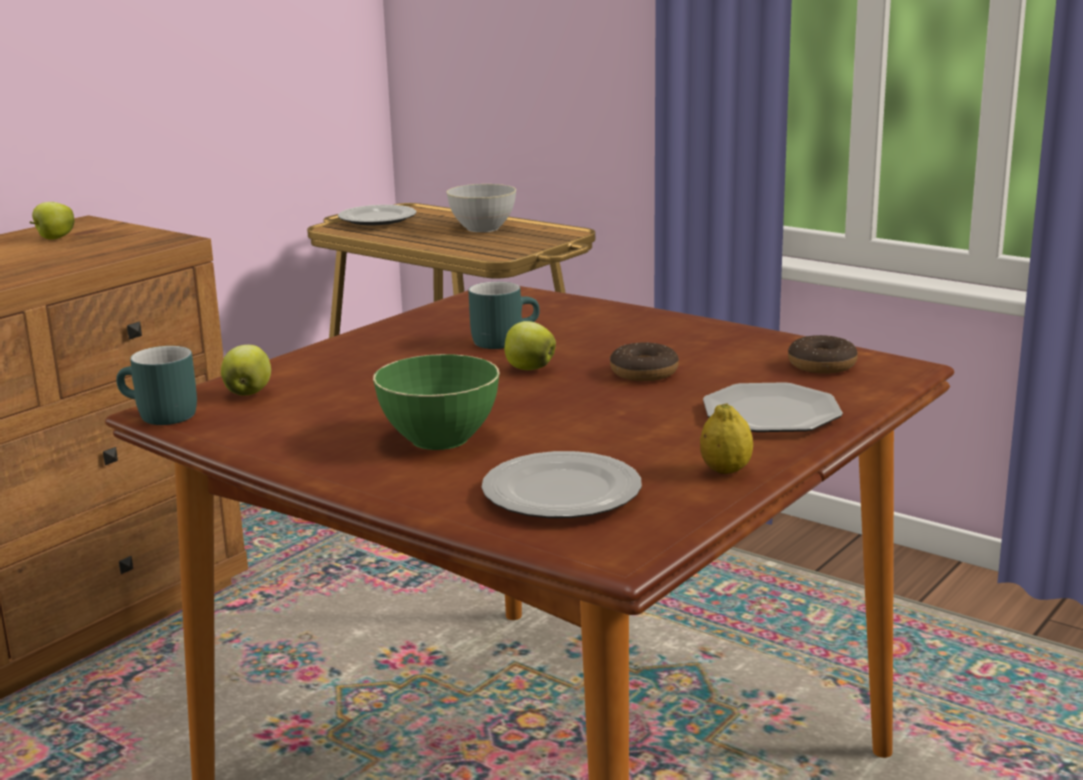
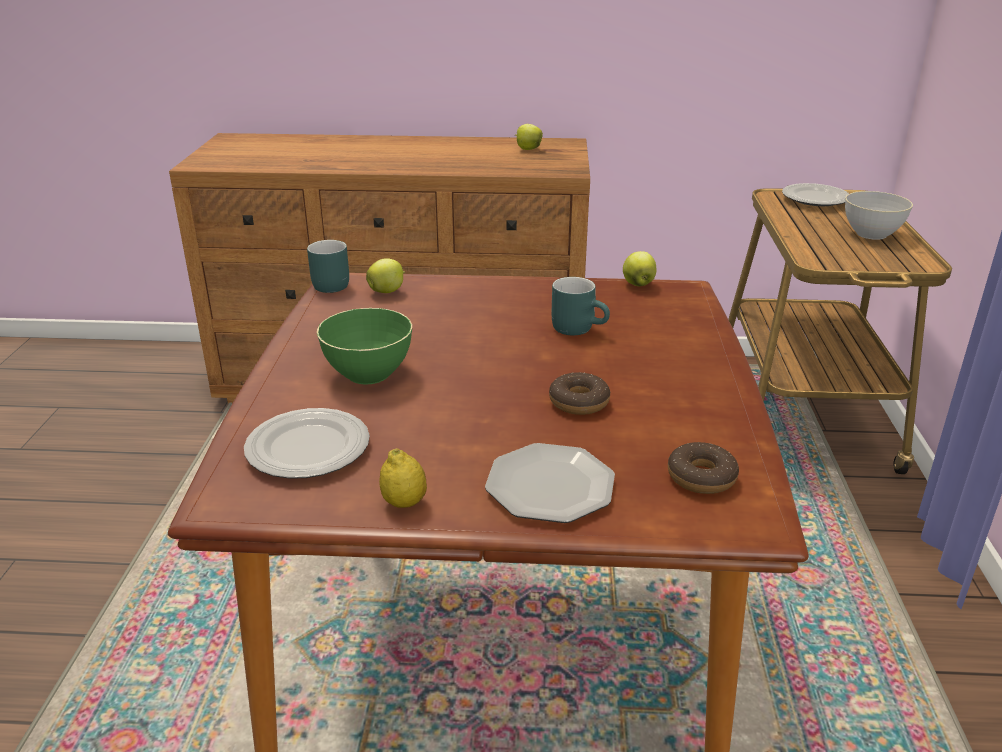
camera: 55 degrees right, 10 degrees up
apple [504,321,556,370] -> apple moved to [623,251,656,286]

